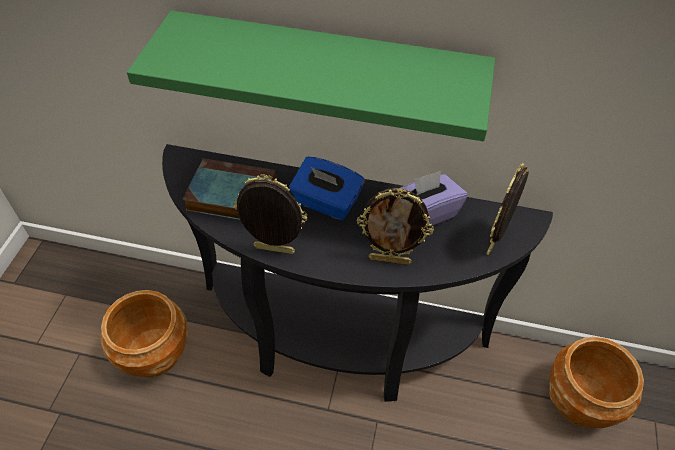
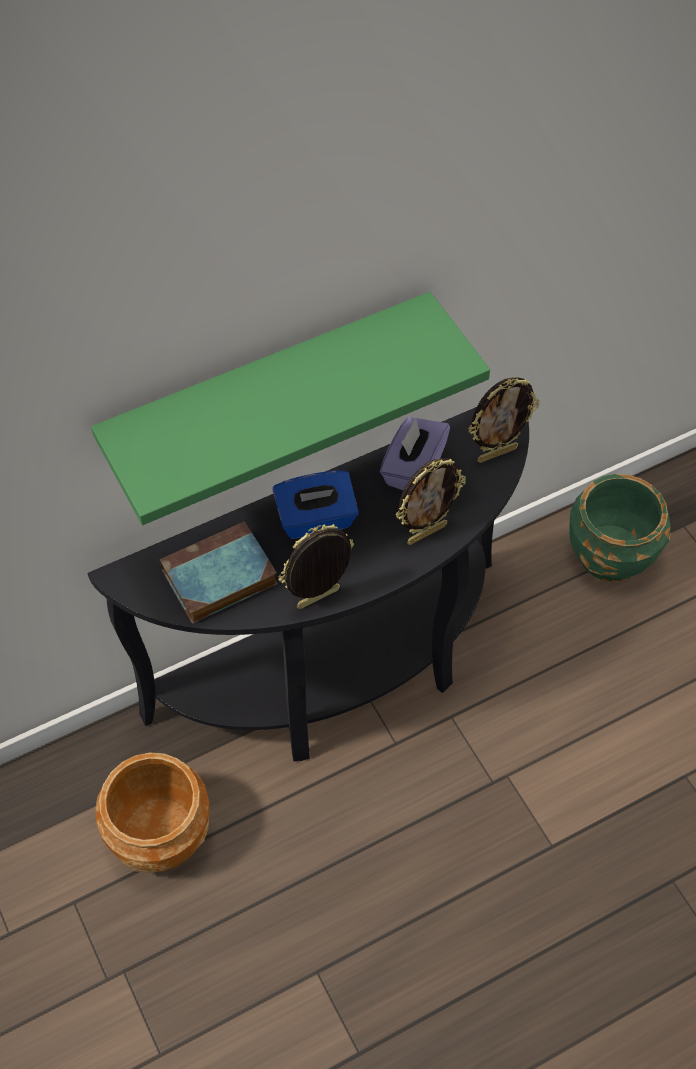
camera: 40 degrees left, 5 degrees up
picture frame [486,163,529,255] -> picture frame turned 105 degrees counterclockwise [468,377,540,463]
brown planter [550,337,644,428] -> green planter [569,474,671,582]

